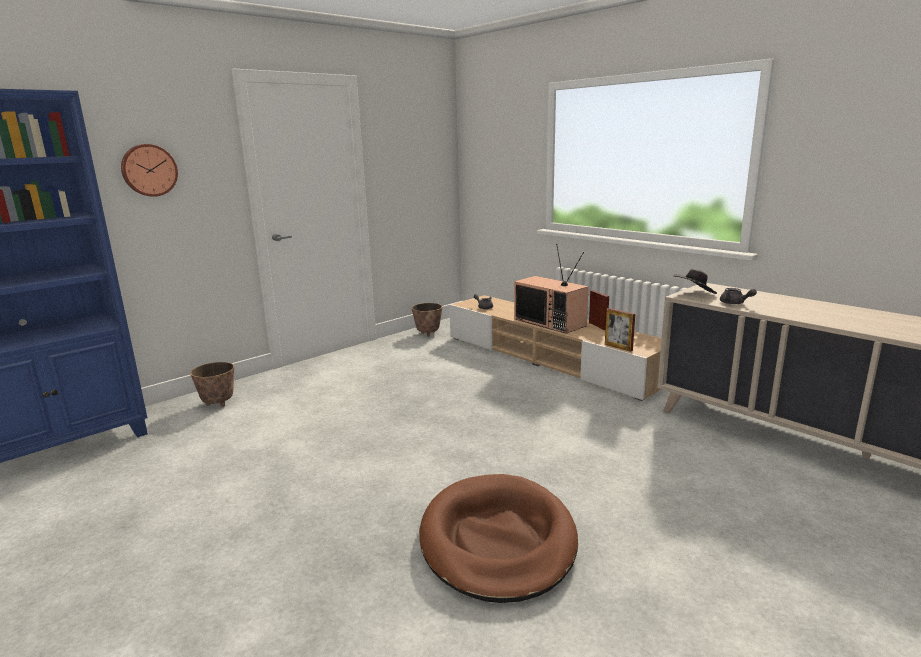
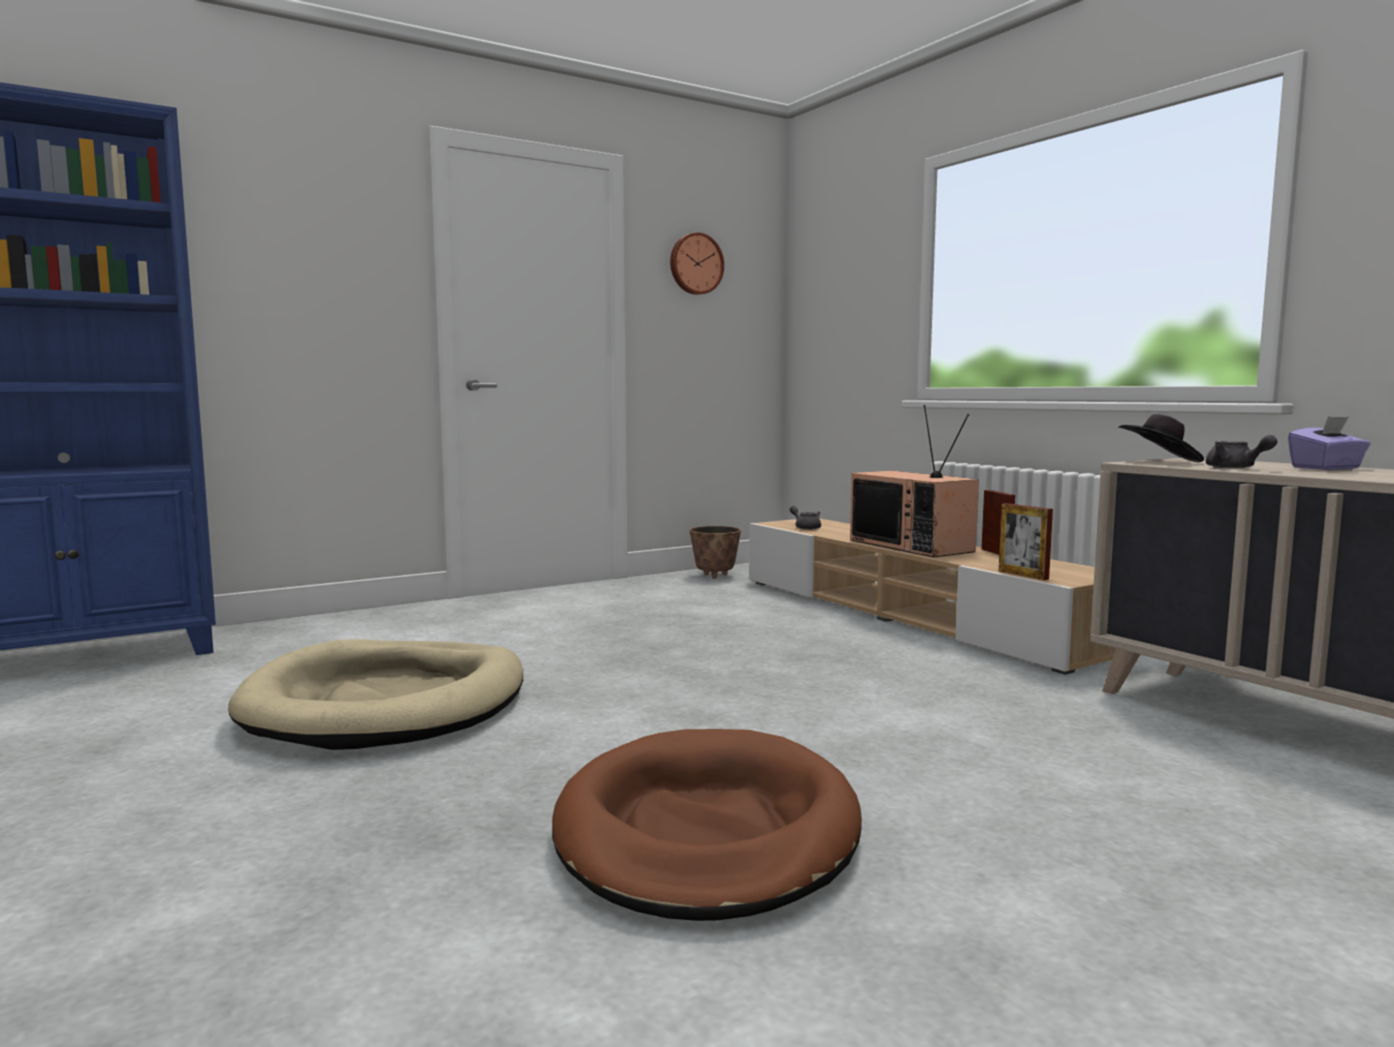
camera: 10 degrees right, 10 degrees down
wall clock [121,144,178,197] -> wall clock moved to [670,232,724,295]
planter [190,362,234,407] -> none
none -> beige dog bed [228,639,523,750]
none -> purple tissue box [1288,416,1370,470]

